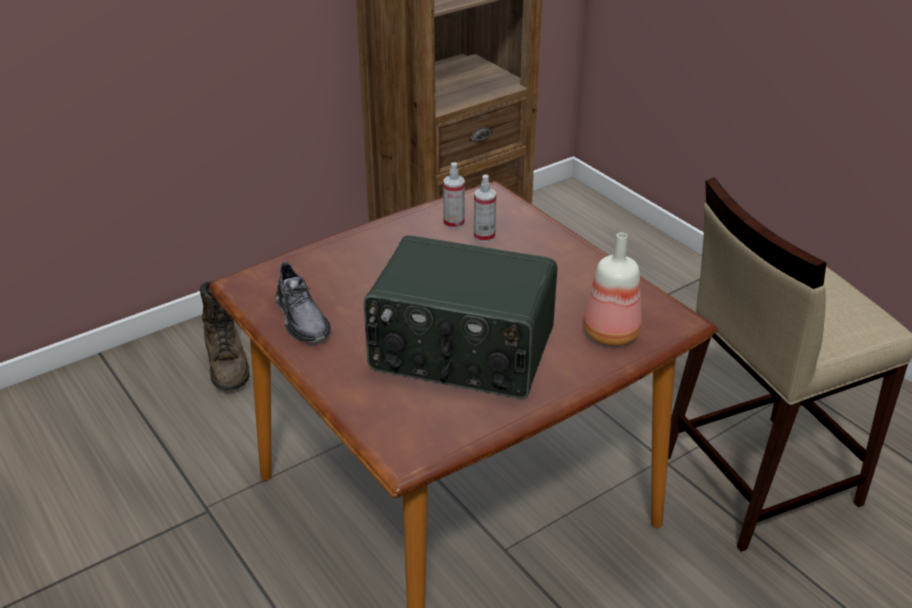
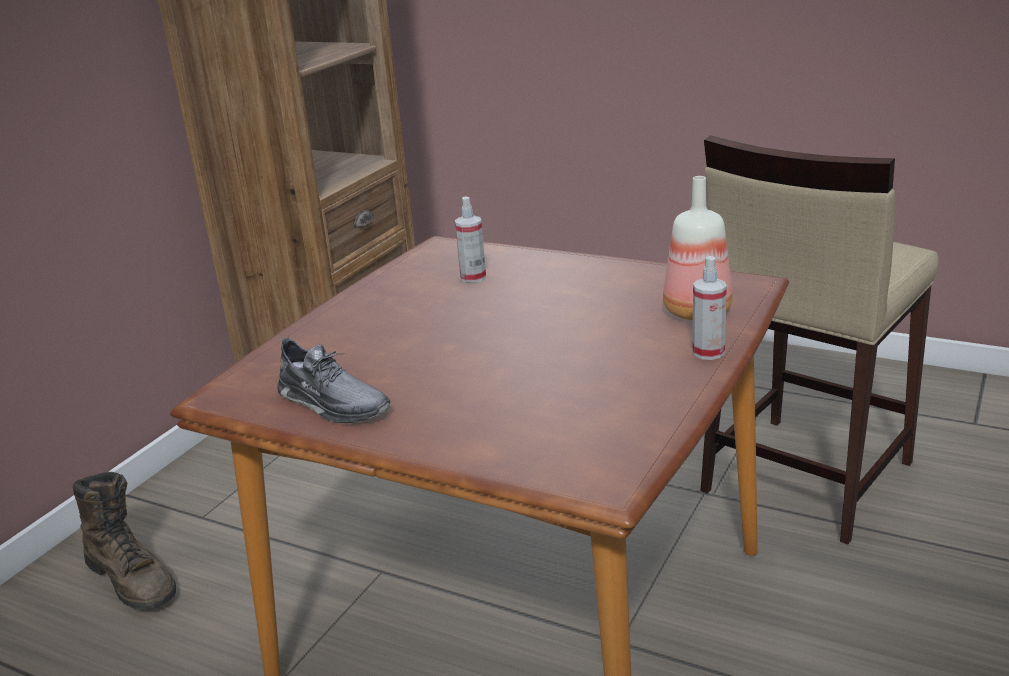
camera: 25 degrees left, 10 degrees down
radio [364,235,557,399] -> none
spray bottle [443,162,465,229] -> spray bottle moved to [692,256,727,360]

